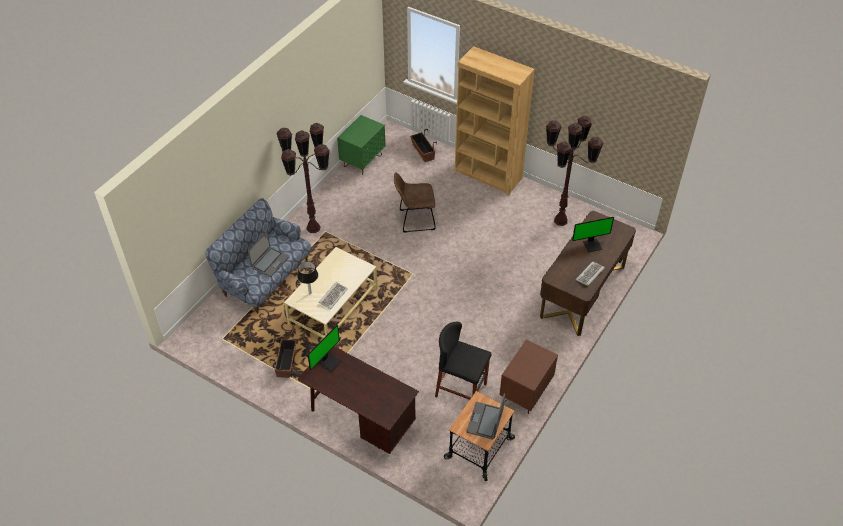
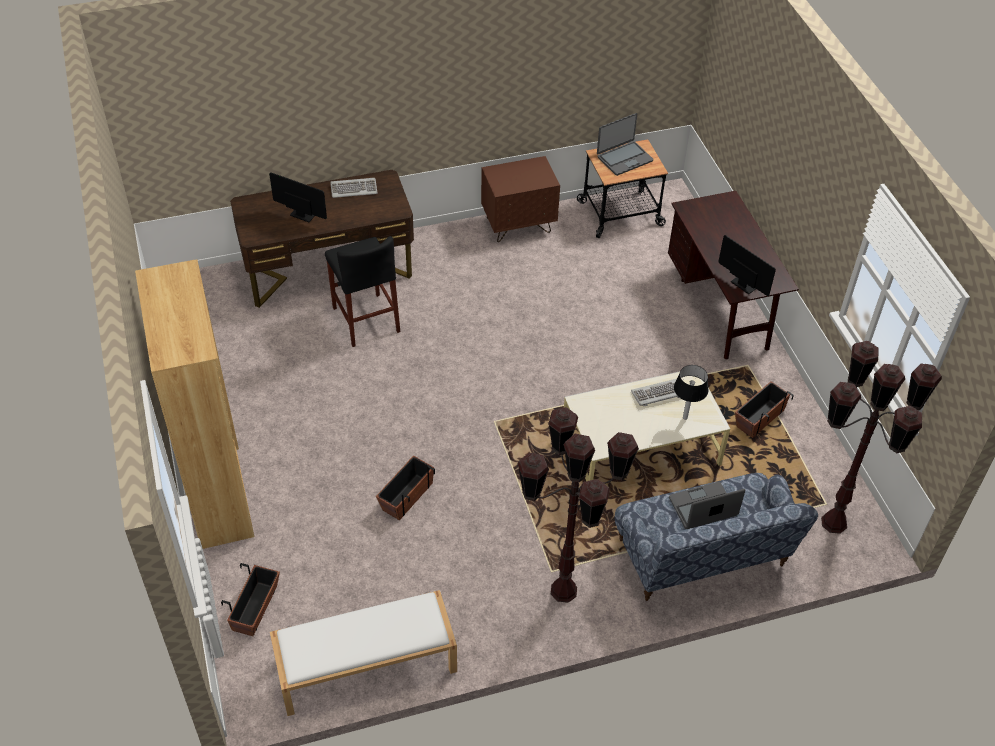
camera: 140 degrees left, 0 degrees up
monitor [308,325,342,372] -> monitor turned 60 degrees clockwise [718,235,776,296]
green nightstand [337,115,386,175] -> white bench [270,590,457,716]
brown chair [394,172,436,233] -> planter [376,456,435,521]
black stool [435,322,491,400] -> black stool moved to [325,236,400,347]
brown floor lamp [546,116,604,226] -> brown floor lamp moved to [821,341,942,534]

